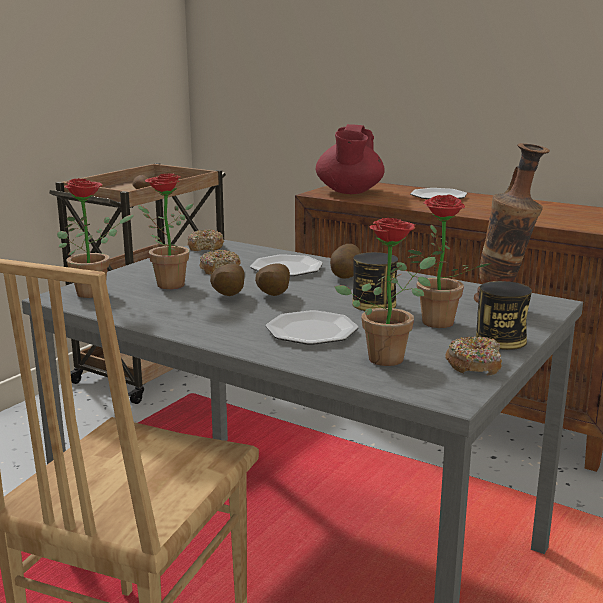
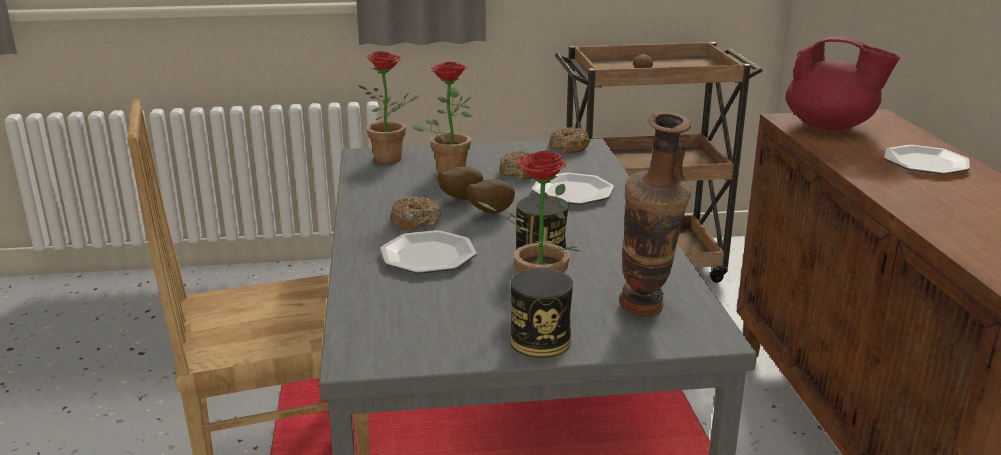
camera: 50 degrees right, 5 degrees up
red teapot [316,124,384,194] -> red teapot turned 120 degrees counterclockwise [785,36,900,131]
potato [330,244,360,279] -> none
potted plant [334,218,436,366] -> none
donut [445,337,502,375] -> donut moved to [390,196,441,231]

